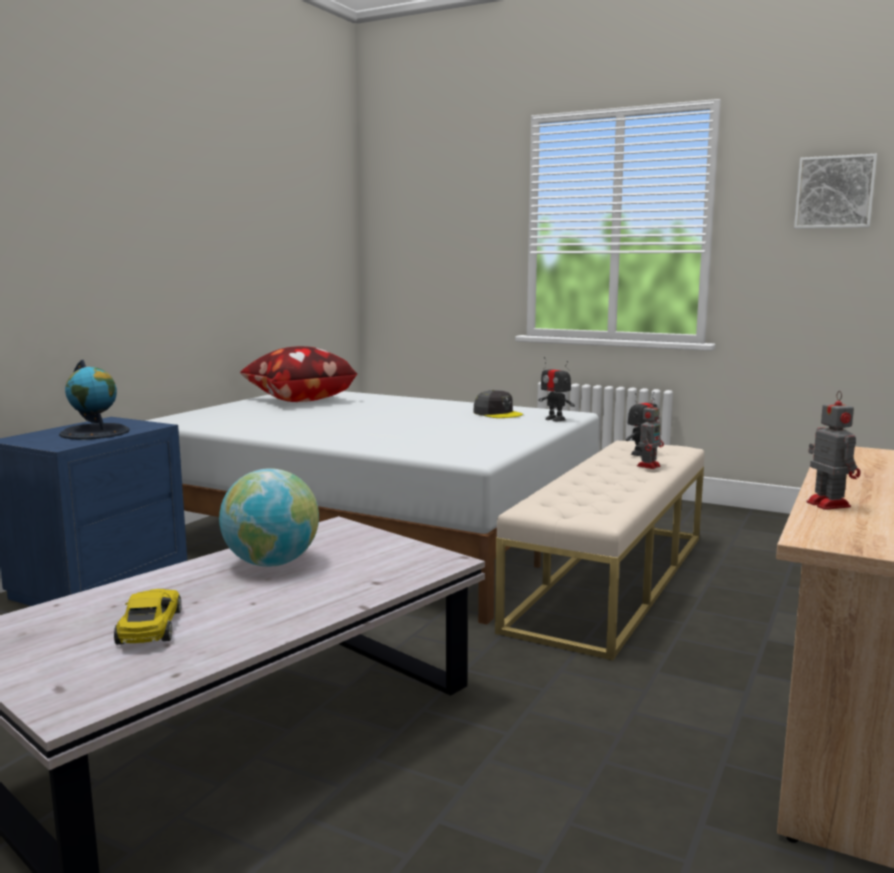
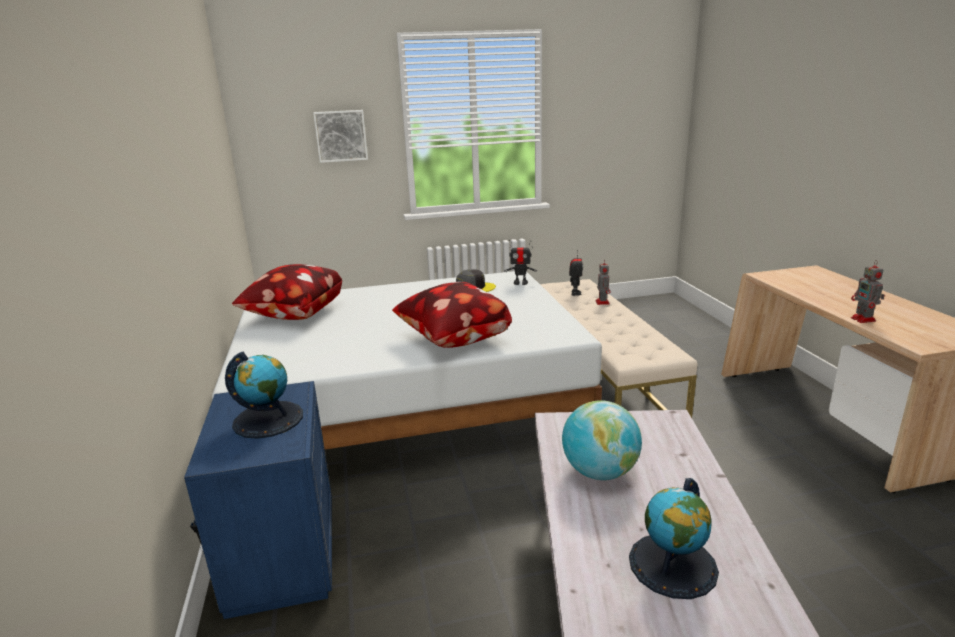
camera: 40 degrees left, 10 degrees up
yellow toy car [114,589,181,644] -> globe [629,478,719,599]
picture [794,154,877,229] -> picture moved to [313,110,368,163]
toy robot [807,390,861,510] -> toy robot turned 135 degrees counterclockwise [851,260,885,323]
none -> pillow [392,282,512,348]

